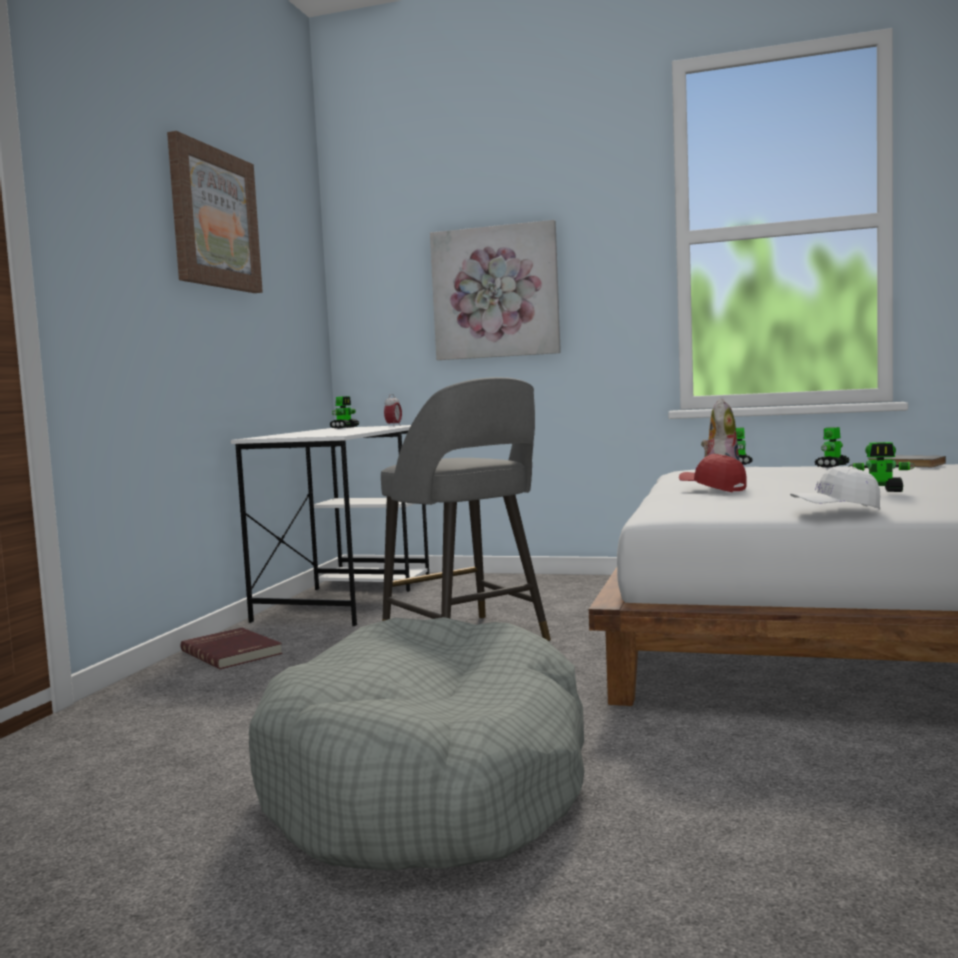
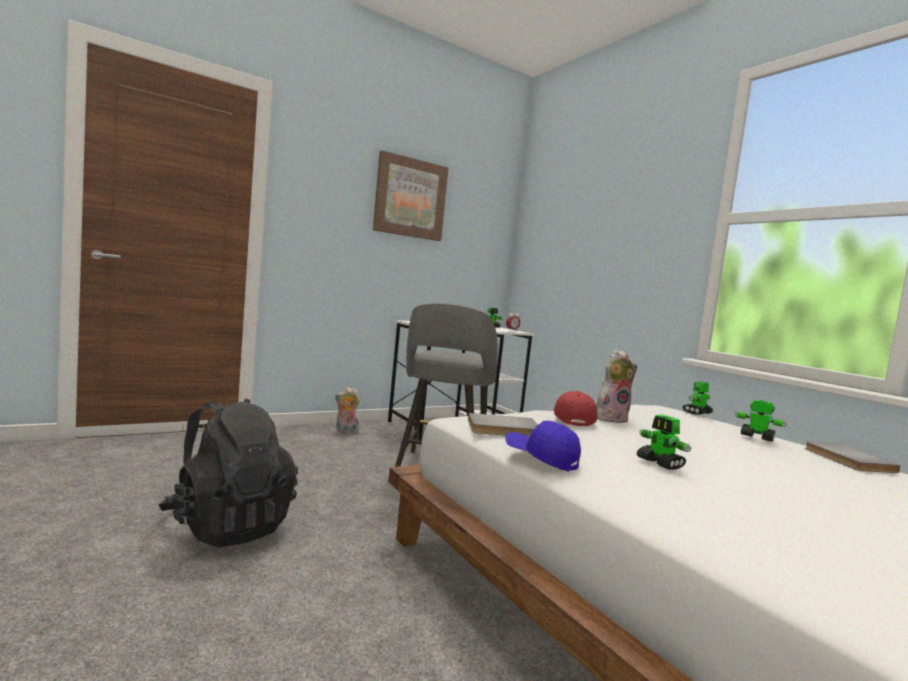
camera: 40 degrees right, 0 degrees up
red book [180,628,283,669] -> plush toy [335,387,360,434]
grey dog bed [249,617,585,870] -> black backpack [158,398,298,547]
picture [430,220,561,360] -> none
white cap [790,466,880,510] -> blue cap [506,421,581,471]
toy robot [815,427,850,468] -> toy robot turned 45 degrees clockwise [734,399,787,442]
none -> grey book [468,413,538,436]

